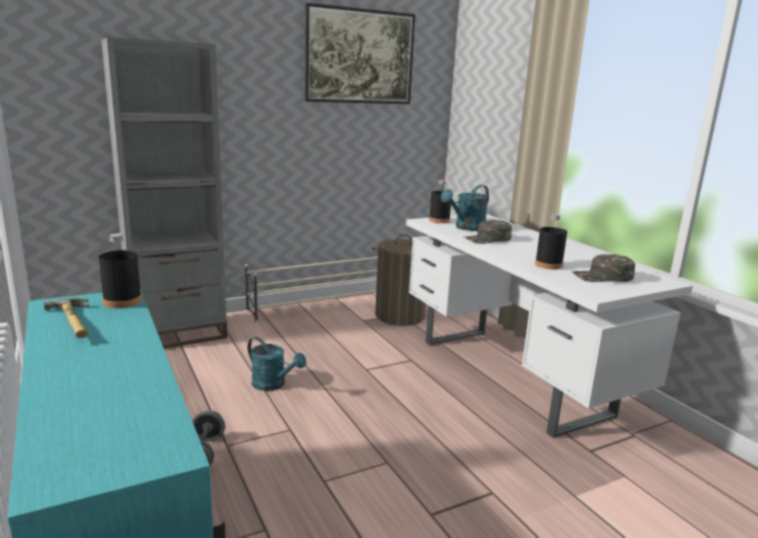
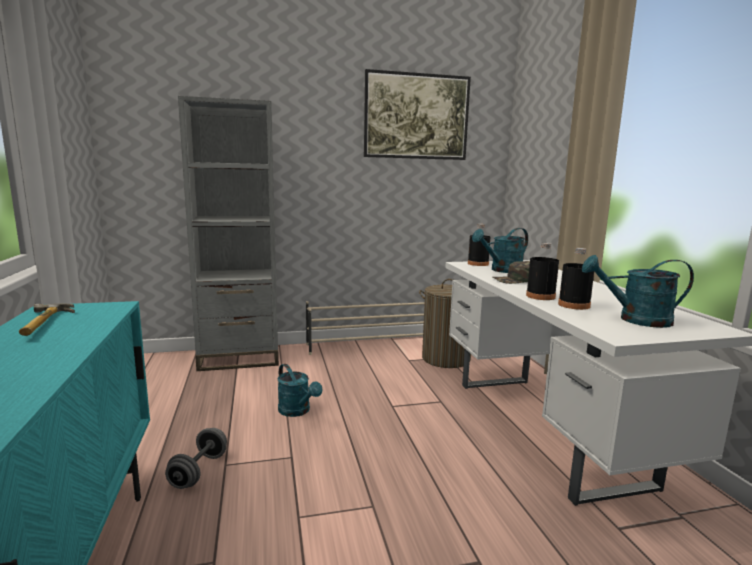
camera: 15 degrees right, 5 degrees down
black bottle [99,233,142,308] -> black bottle moved to [526,242,559,300]
green cap [572,254,635,282] -> turquoise watering can [582,255,694,328]

